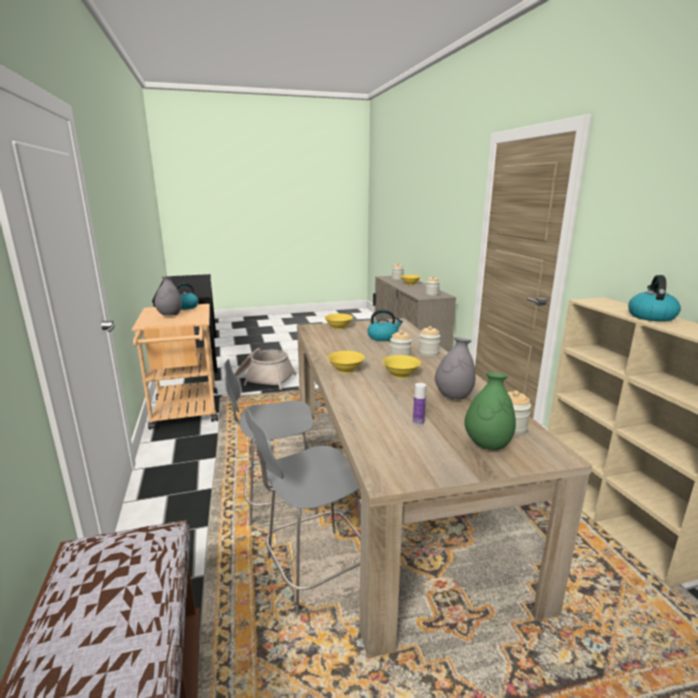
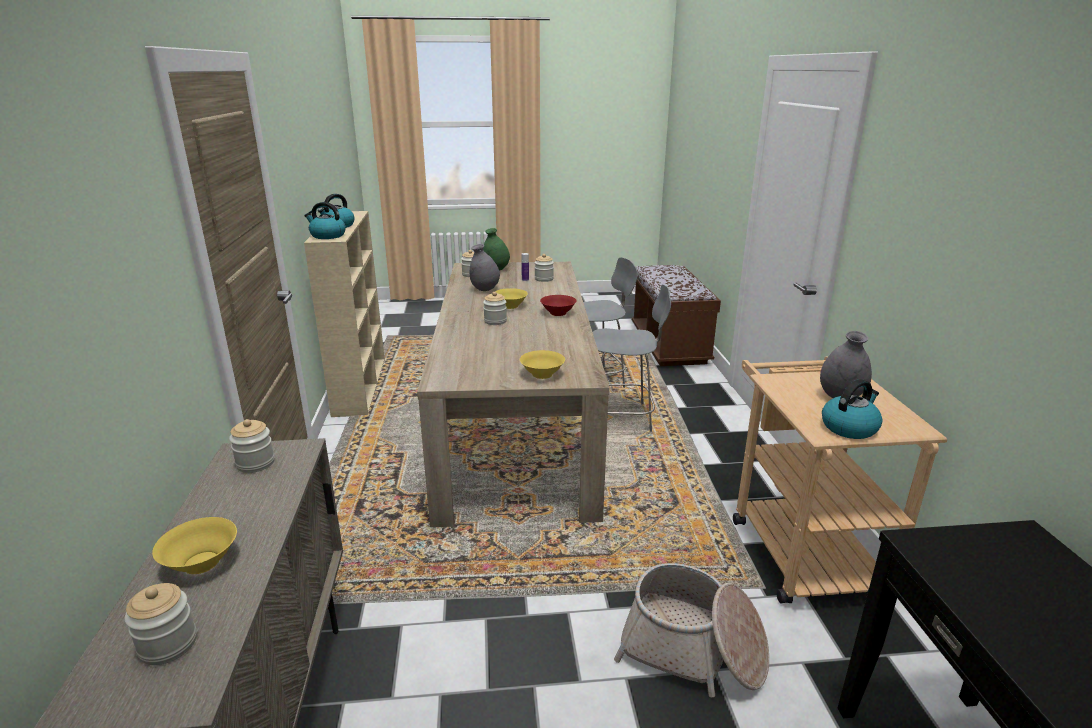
camera: 170 degrees left, 5 degrees up
yellow bowl [327,351,365,373] -> red bowl [540,295,577,316]
kettle [367,309,403,341] -> kettle moved to [304,202,346,239]
jar [418,326,440,356] -> jar moved to [534,254,554,282]

